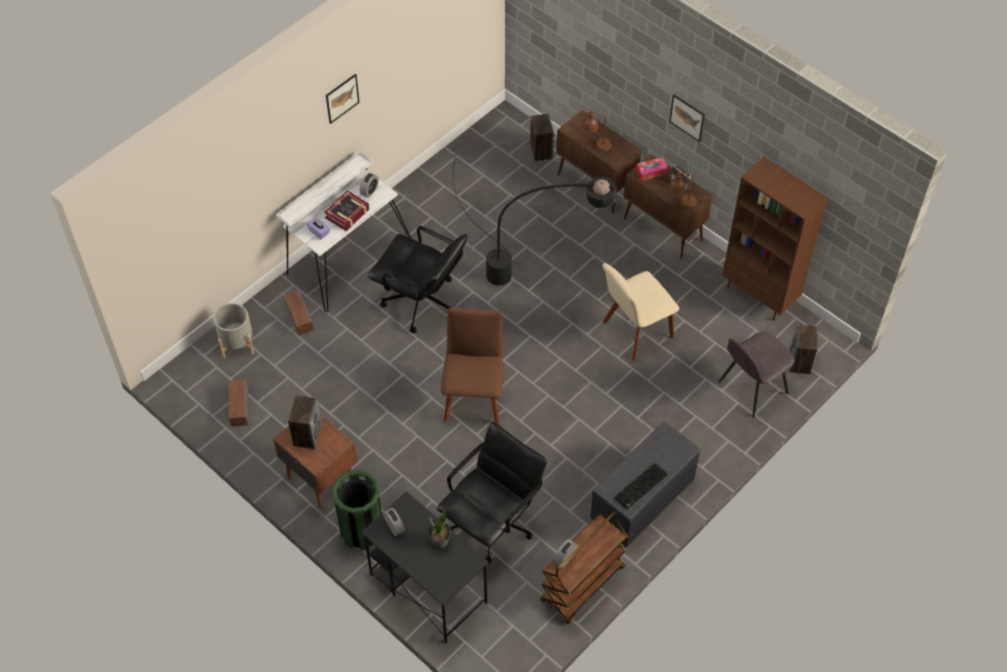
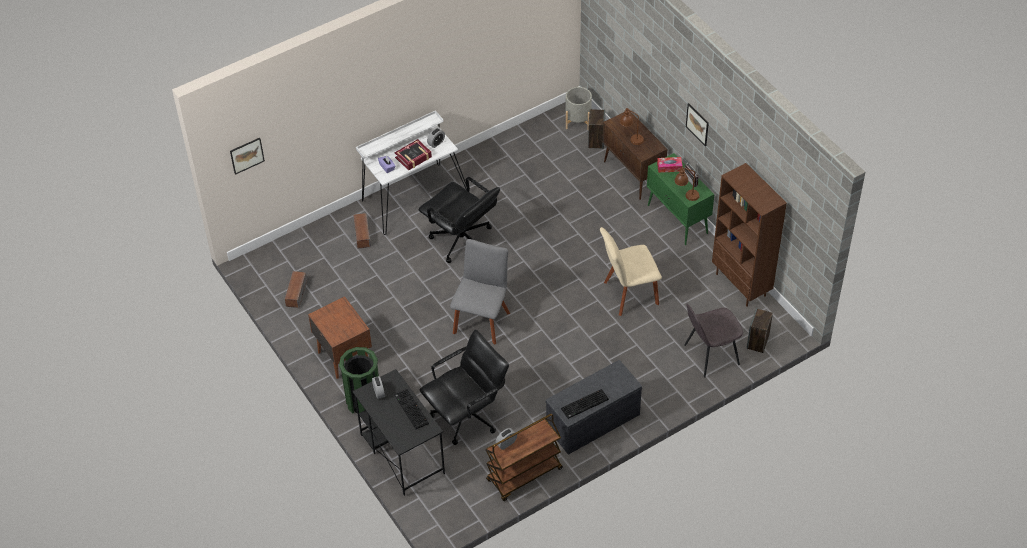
camera: 15 degrees right, 5 degrees down
grey planter [213,303,254,358] -> grey planter moved to [565,87,592,130]
speaker [288,395,322,449] -> none
picture [326,74,360,124] -> picture moved to [230,138,265,175]
potted plant [428,510,451,548] -> keyboard [394,389,429,429]
brown chair [441,307,505,425] -> grey chair [450,239,510,344]
black floor lamp [453,155,616,286] -> none
brown cabinet [624,154,713,259] -> green cabinet [647,153,714,245]

